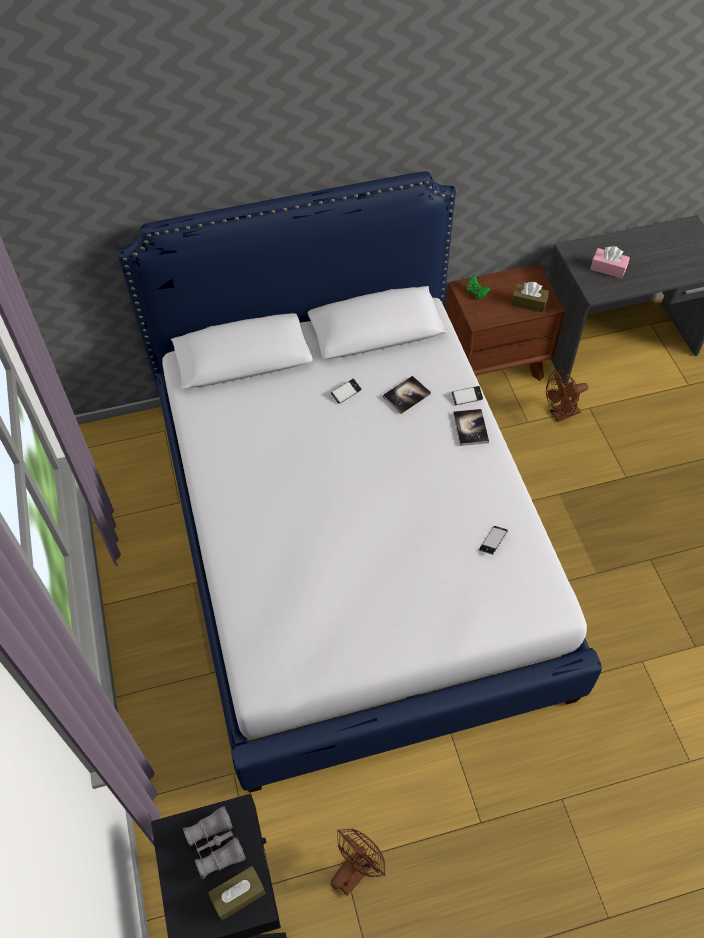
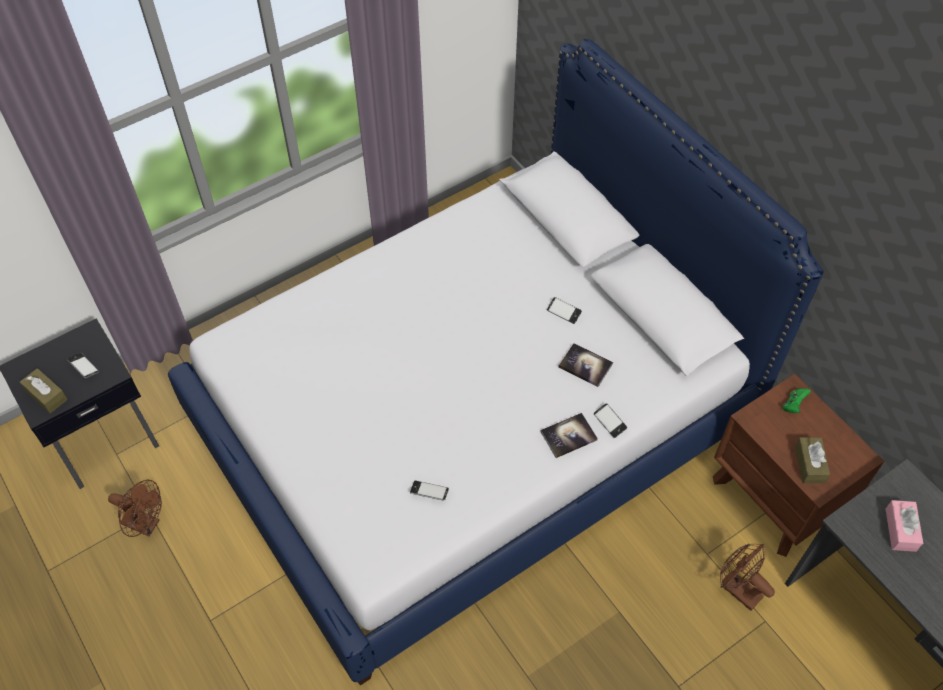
camera: 70 degrees right, 0 degrees up
grey binoculars [183,806,246,880] -> phone [67,353,99,378]

